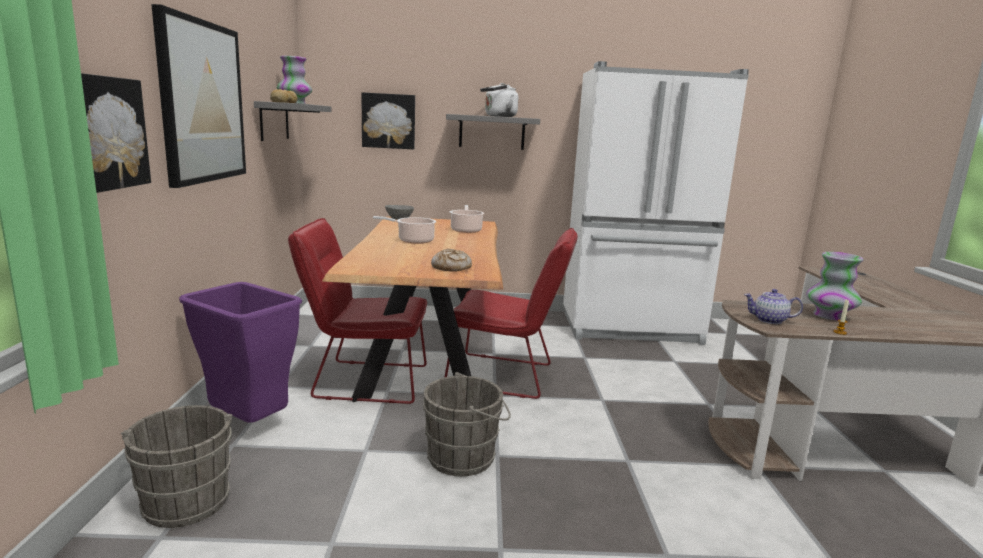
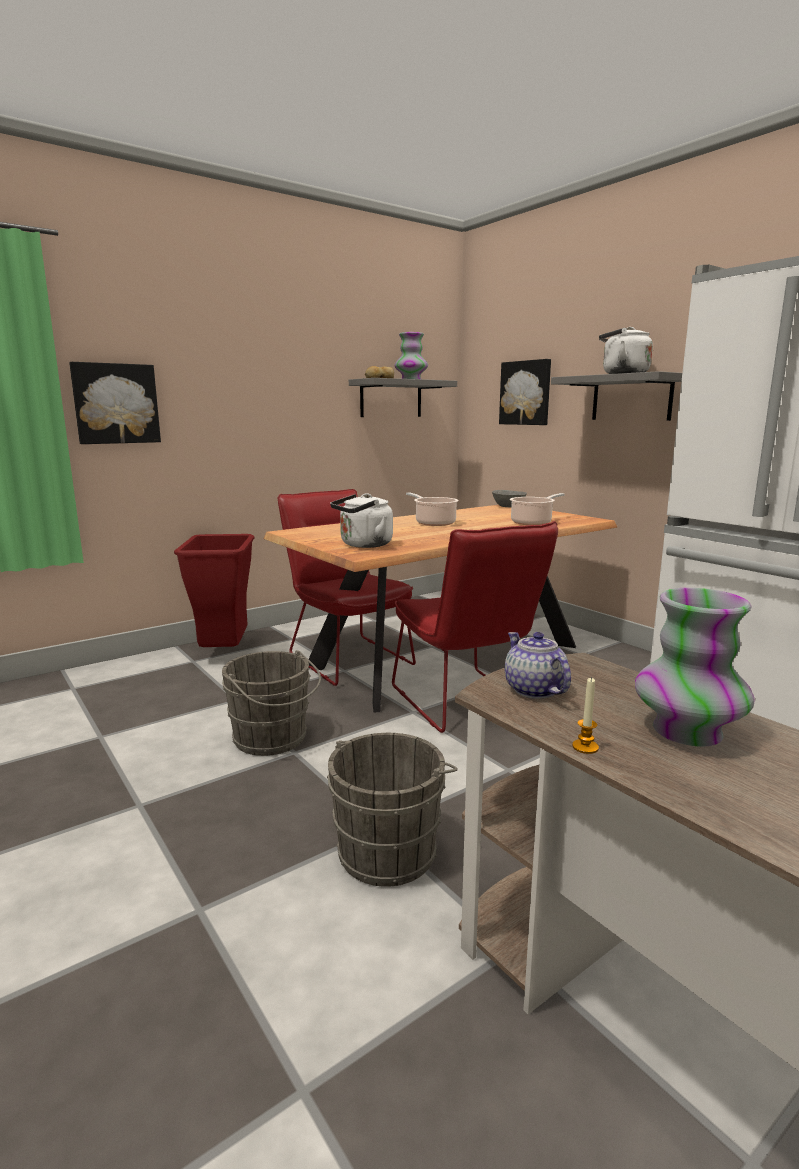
camera: 55 degrees right, 0 degrees up
grey bucket [121,405,232,528] -> grey bucket moved to [327,733,458,887]
picture [151,4,246,188] -> none
purple trash can [179,282,302,423] -> red trash can [174,534,254,647]
bread [431,249,472,271] -> white kettle [330,493,393,548]

